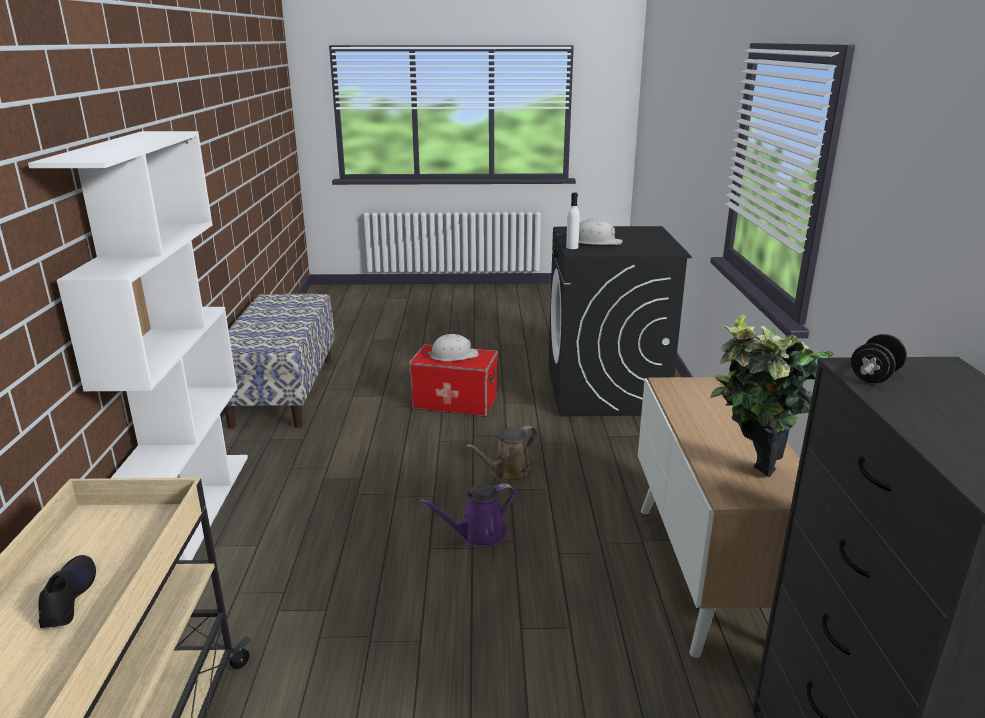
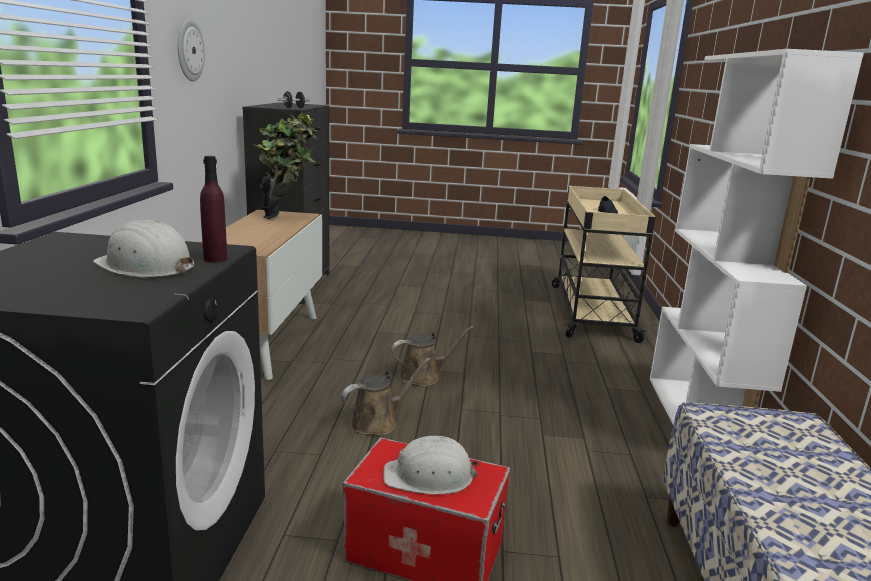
camera: 175 degrees left, 5 degrees down
purple watering can [419,483,516,546] -> brown watering can [391,326,474,386]
white bottle [566,193,580,249] -> purple bottle [200,156,228,263]
none -> wall clock [178,19,205,81]

